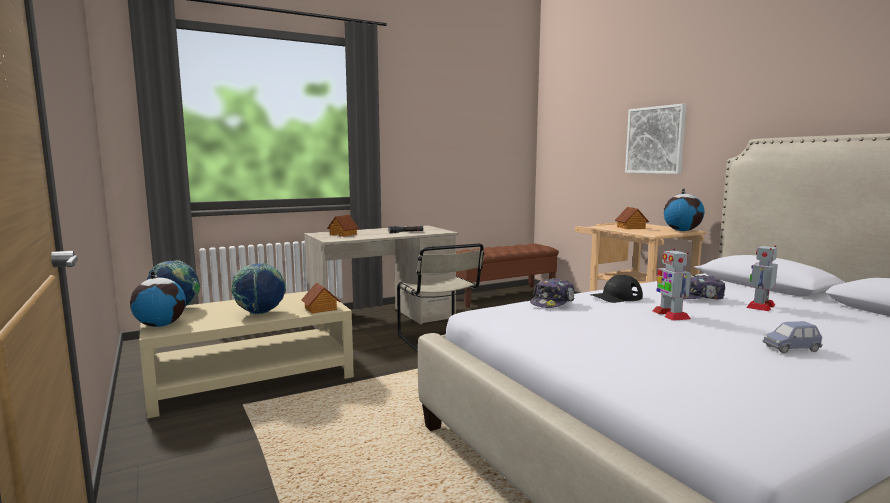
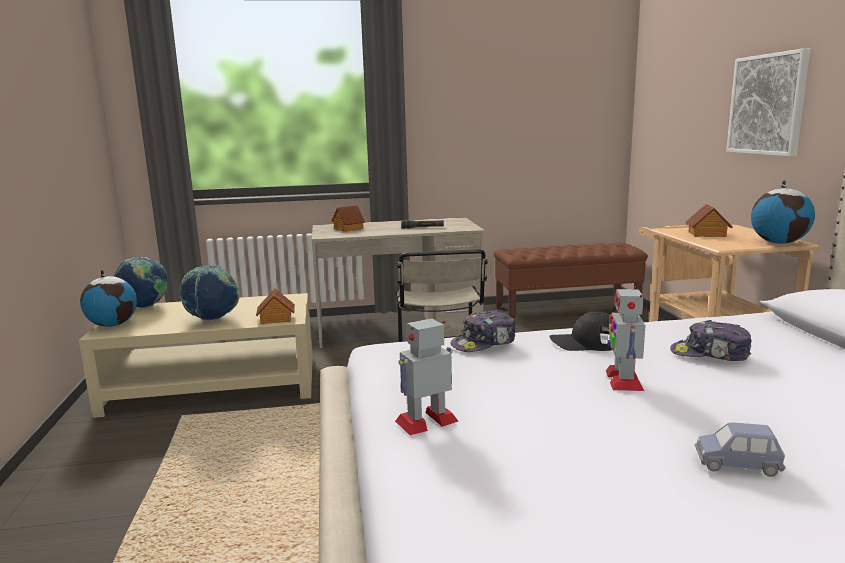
camera: 20 degrees right, 5 degrees up
toy robot [746,245,778,311] -> toy robot moved to [395,318,459,435]

